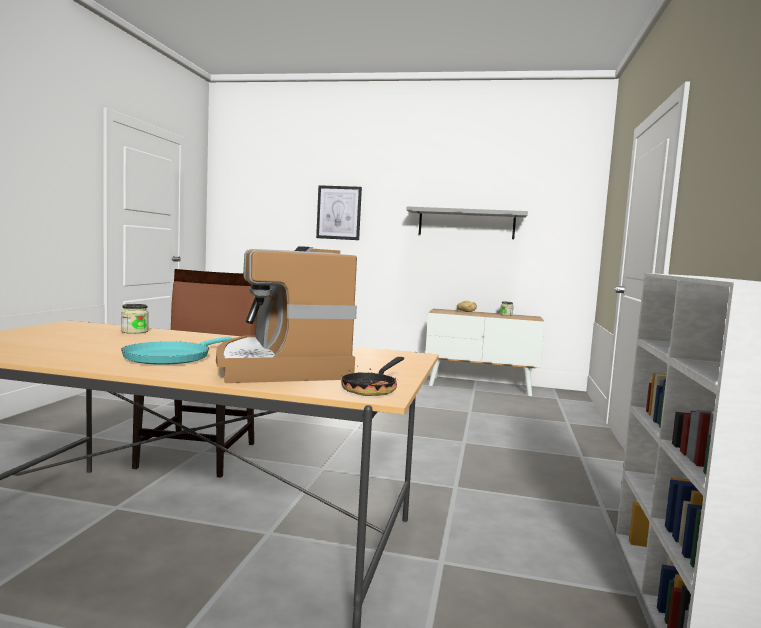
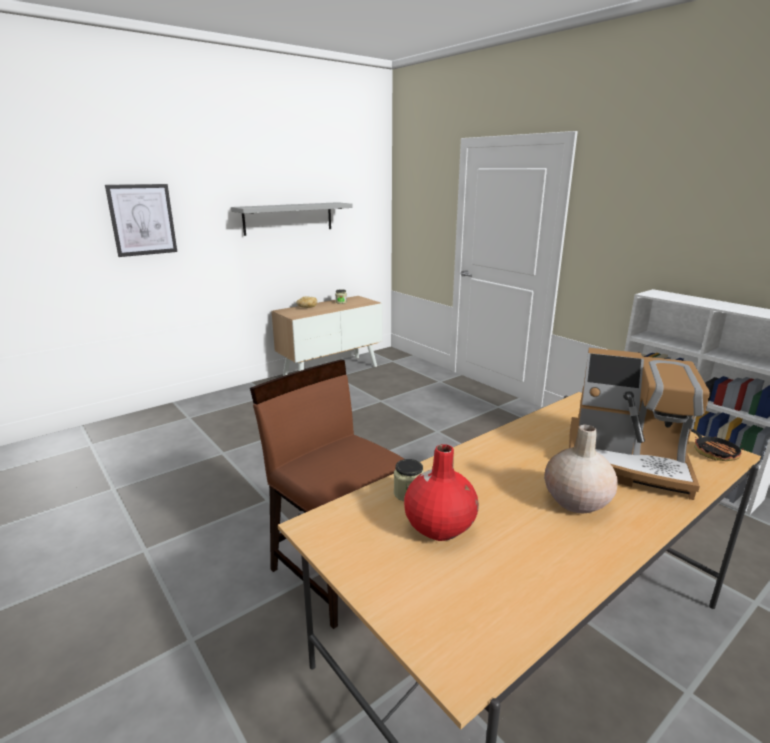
camera: 50 degrees left, 15 degrees up
turquoise frying pan [121,337,232,365] -> beige vase [544,424,618,513]
none -> red vase [404,444,479,541]

